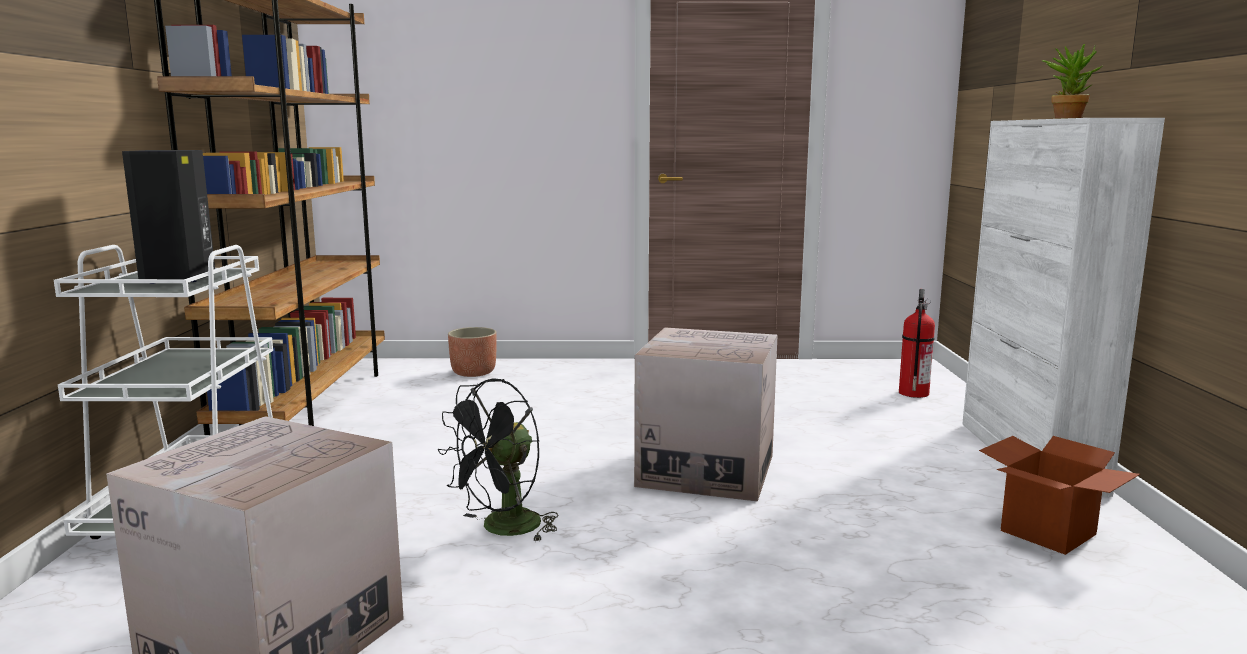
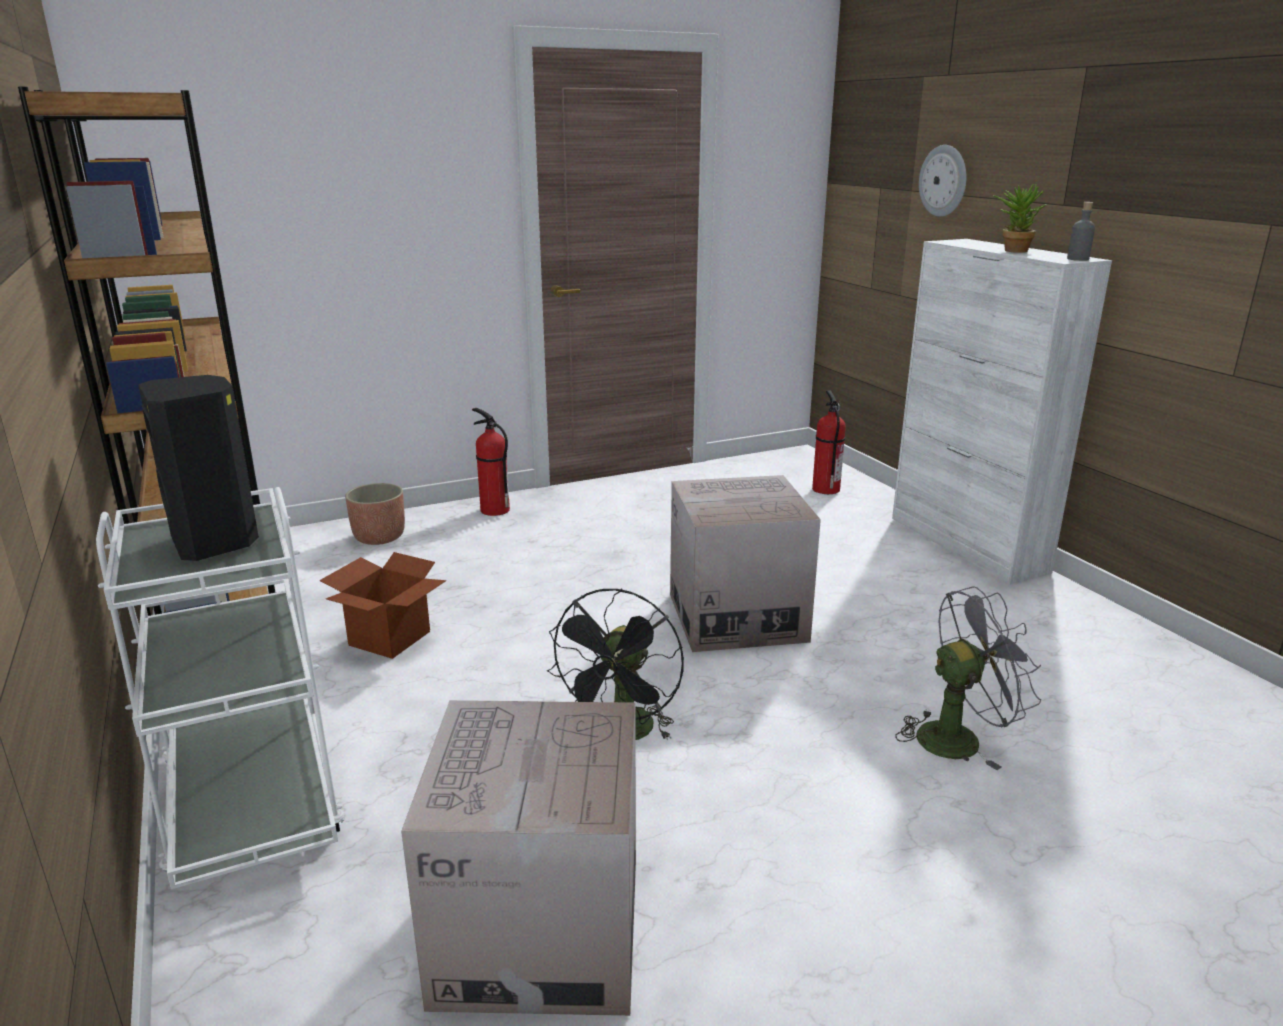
camera: 25 degrees left, 10 degrees up
cardboard box [979,436,1140,555] -> cardboard box moved to [319,552,446,659]
none -> fire extinguisher [472,408,510,516]
none -> grey fan [896,586,1041,770]
none -> wall clock [919,145,967,217]
none -> grey bottle [1067,202,1095,261]

